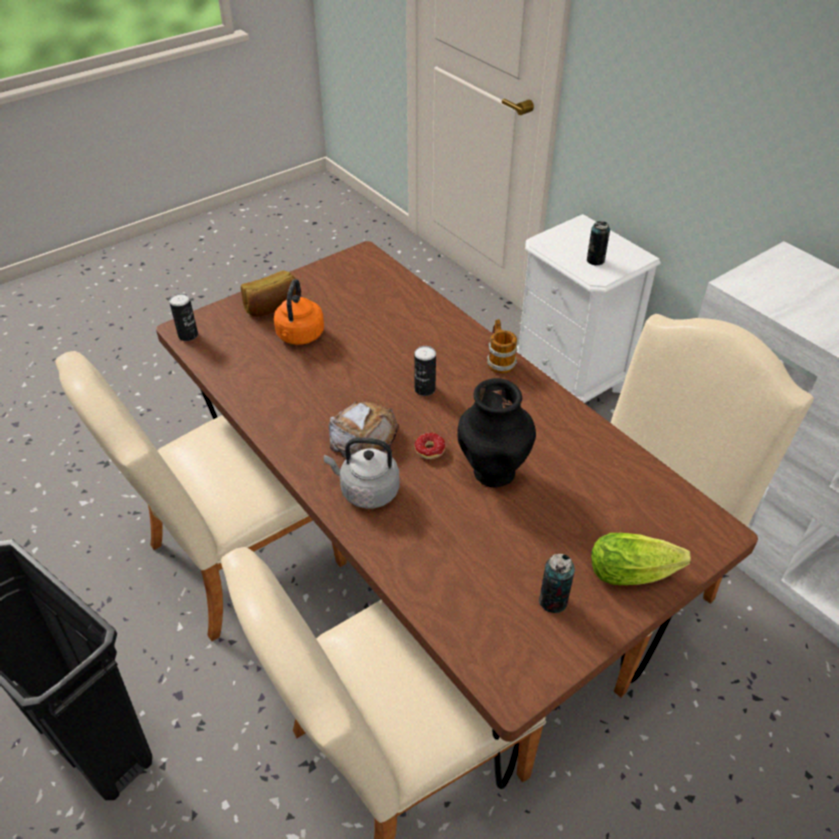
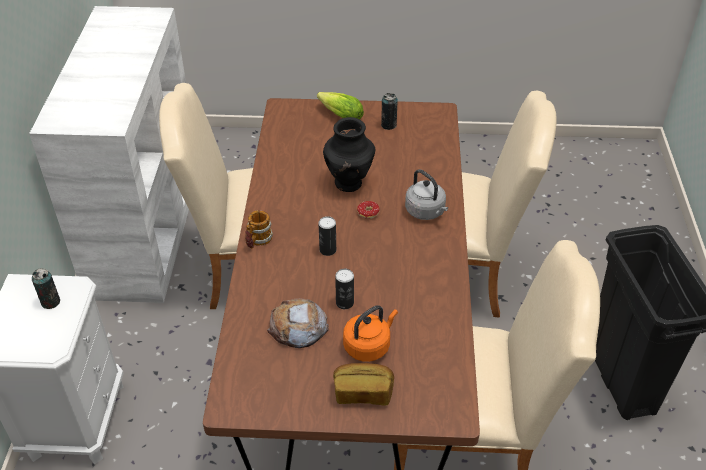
camera: 140 degrees left, 0 degrees up
can [169,293,198,341] -> can moved to [335,269,354,309]
bread [328,402,399,458] -> bread moved to [267,299,329,348]

